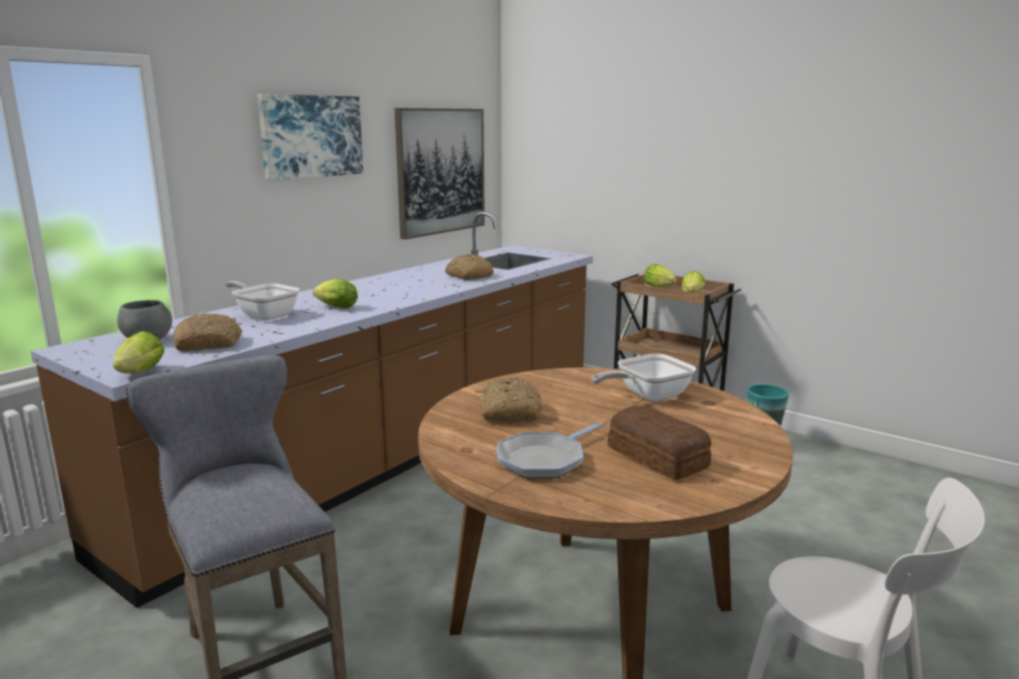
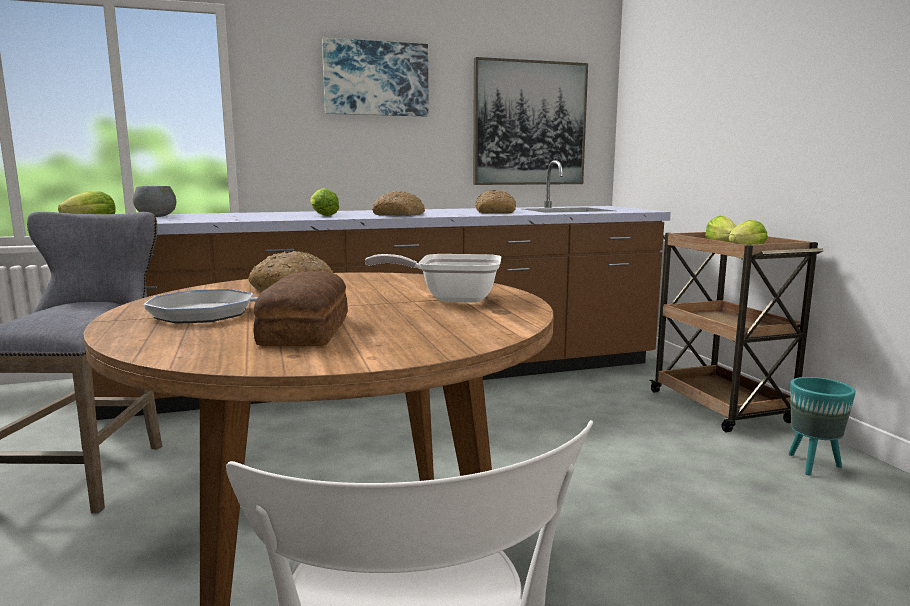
camera: 35 degrees right, 5 degrees down
bread [174,314,243,351] -> bread moved to [372,191,425,216]
frying pan [225,281,300,320] -> none

